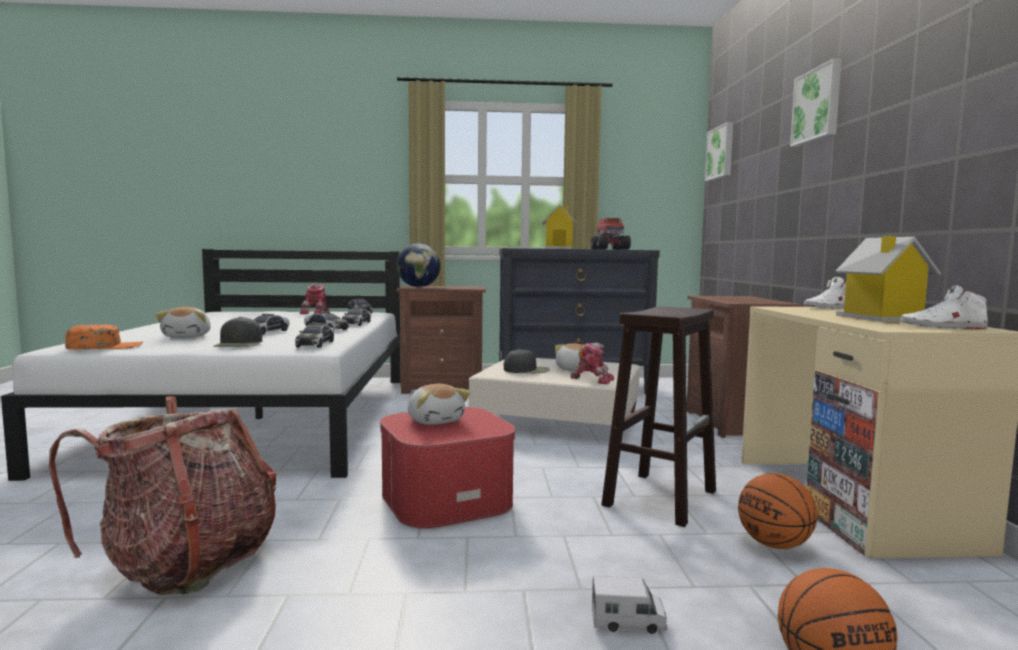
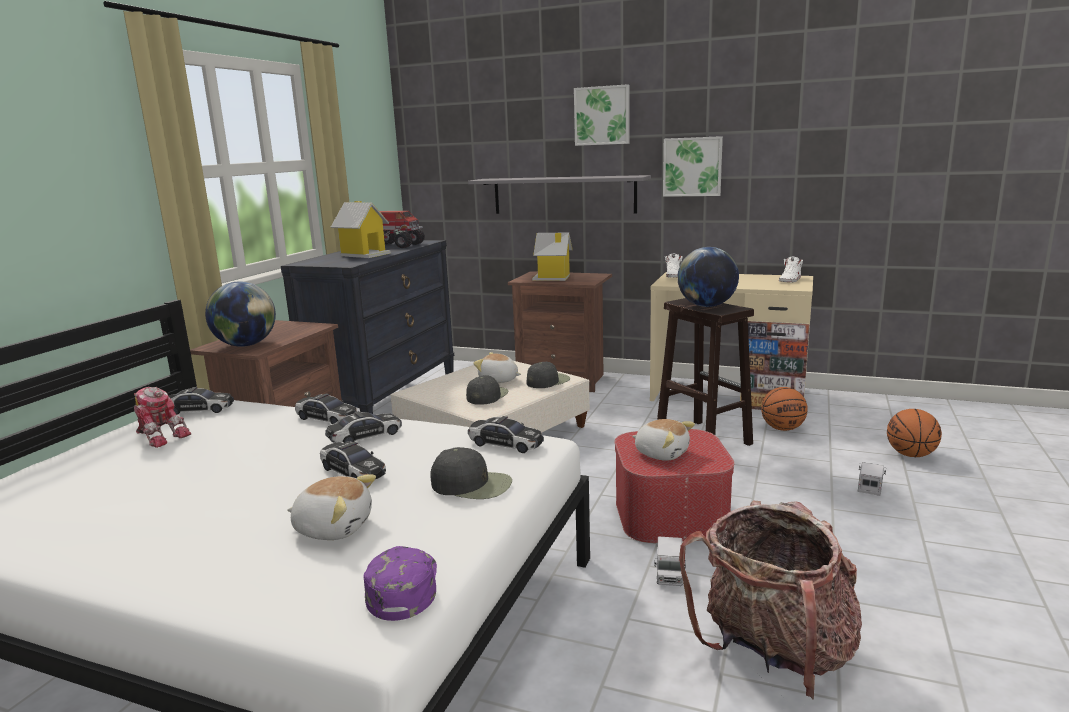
camera: 65 degrees left, 10 degrees up
orange cap [65,324,143,350] -> purple cap [363,546,437,621]
plush toy [408,384,470,425] -> plush toy turned 45 degrees clockwise [632,419,695,461]
toy robot [571,342,614,384] -> black cap [526,362,570,388]
picture [705,122,733,181] -> picture moved to [663,136,723,197]
toy house [835,236,941,322] -> toy house moved to [532,232,573,281]
none -> grey shelf [468,175,651,214]
none -> toy truck [654,537,686,586]
none -> globe [677,247,739,307]

